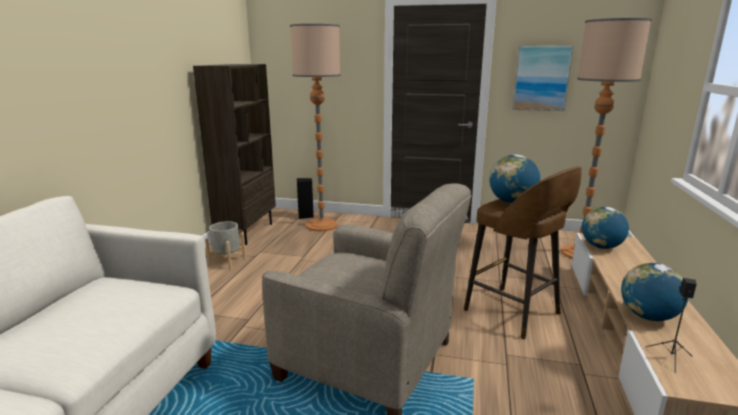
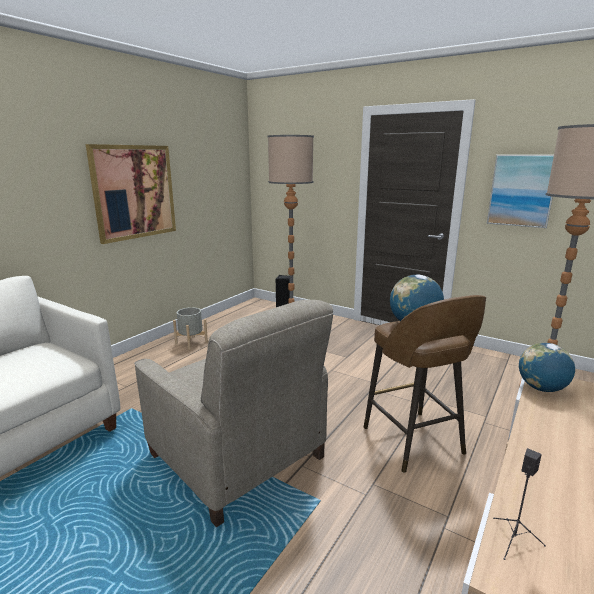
camera: 20 degrees right, 0 degrees up
brown bookcase [193,64,276,245] -> none
globe [621,263,688,321] -> none
none -> picture [86,144,176,244]

